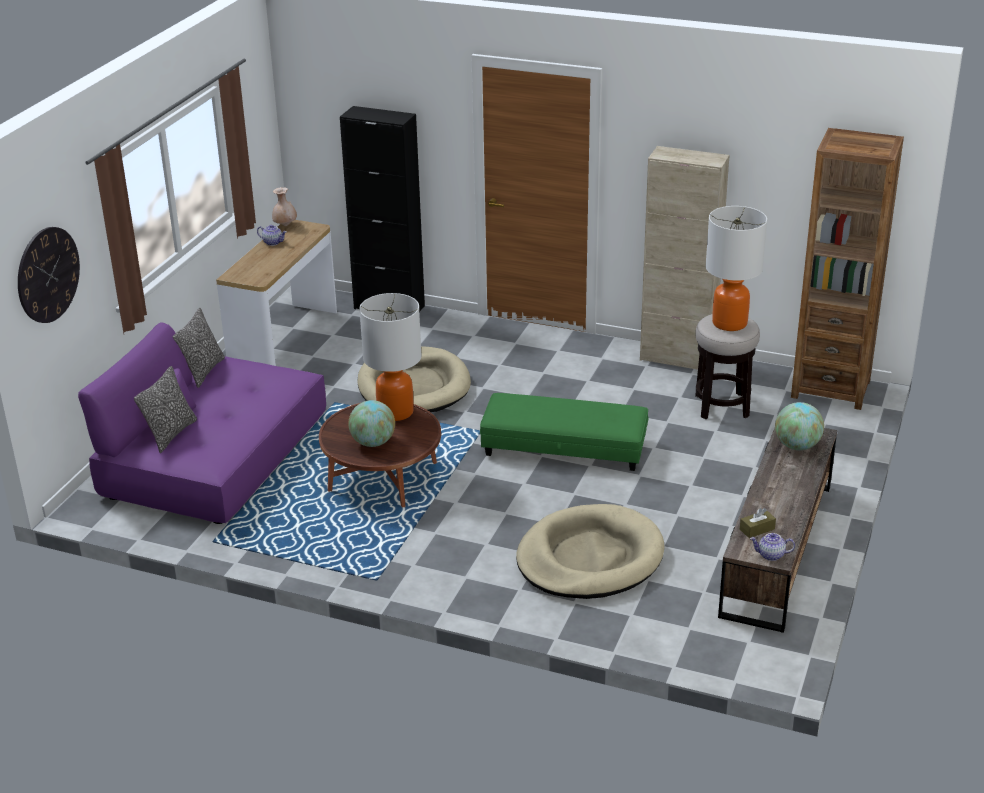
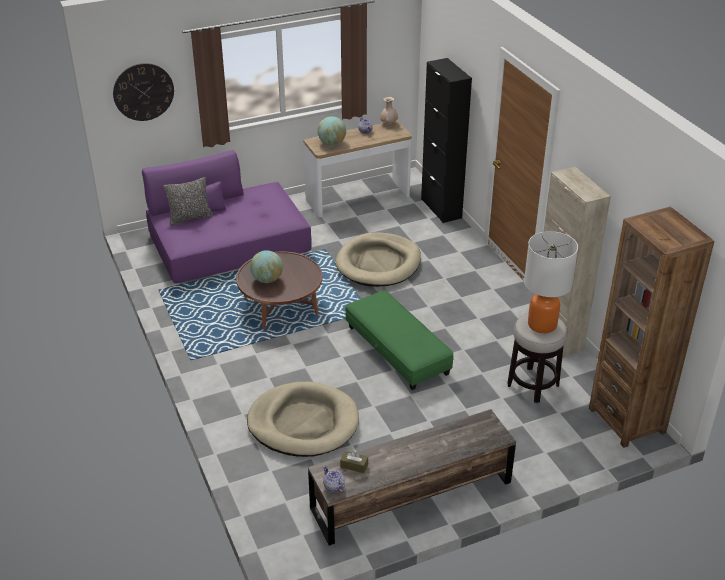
camera: 45 degrees right, 5 degrees up
pillow [173,308,225,388] -> none
table lamp [359,293,422,421] -> none
globe [775,402,824,450] -> globe moved to [317,116,346,146]

